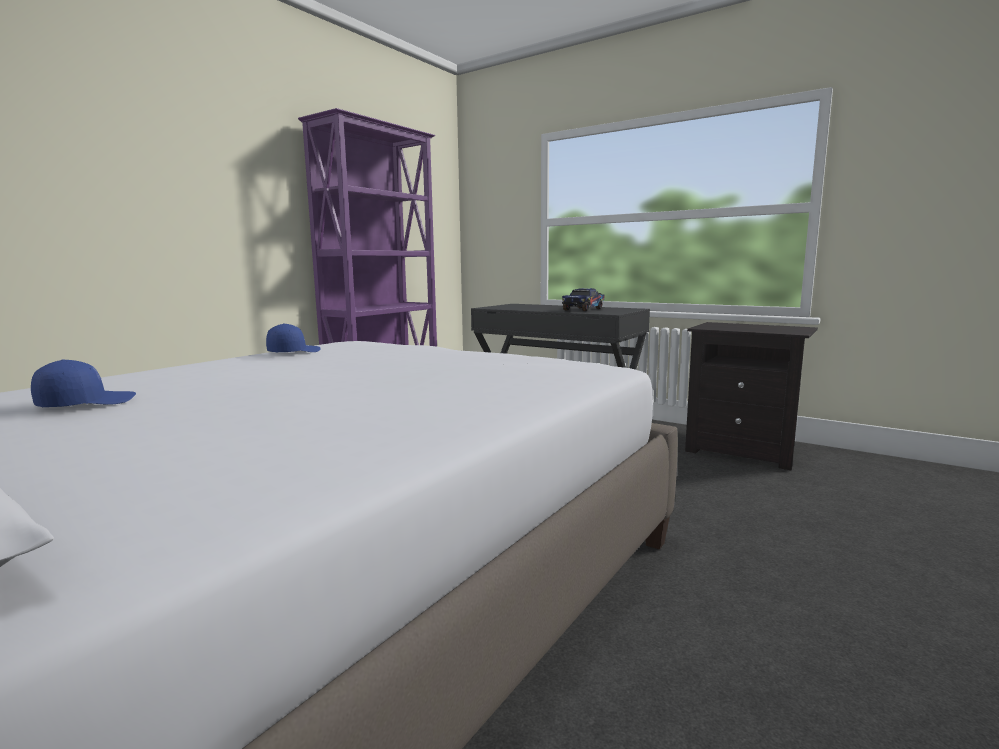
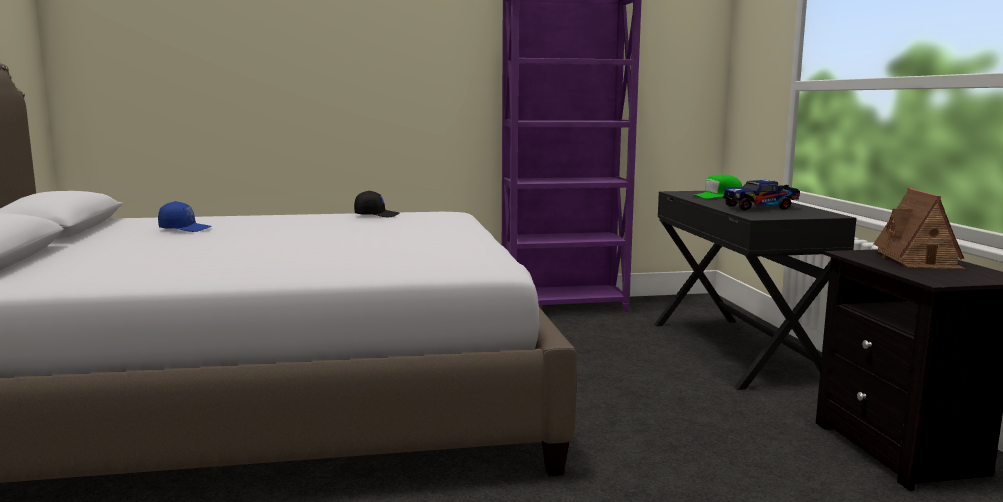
camera: 45 degrees right, 0 degrees up
blue cap [266,323,321,352] -> black cap [354,191,399,217]
none -> green cap [691,175,742,199]
none -> toy house [874,188,966,269]

